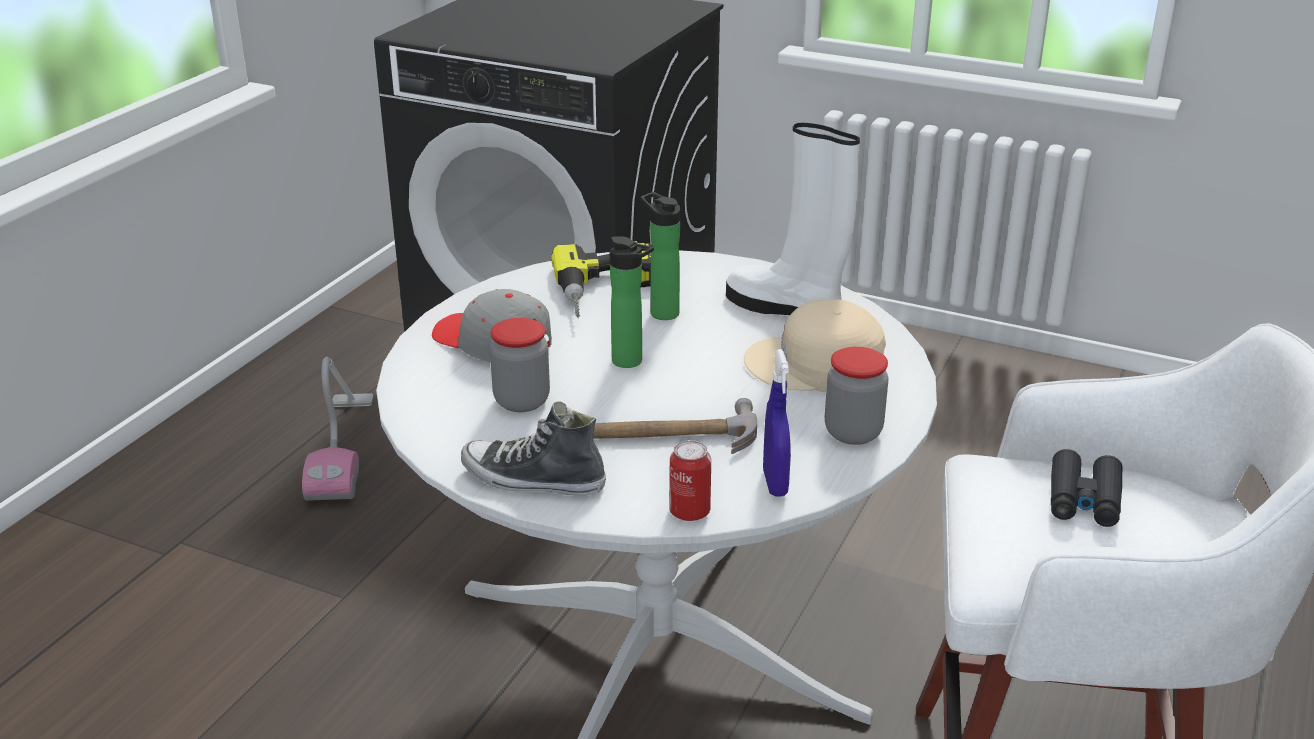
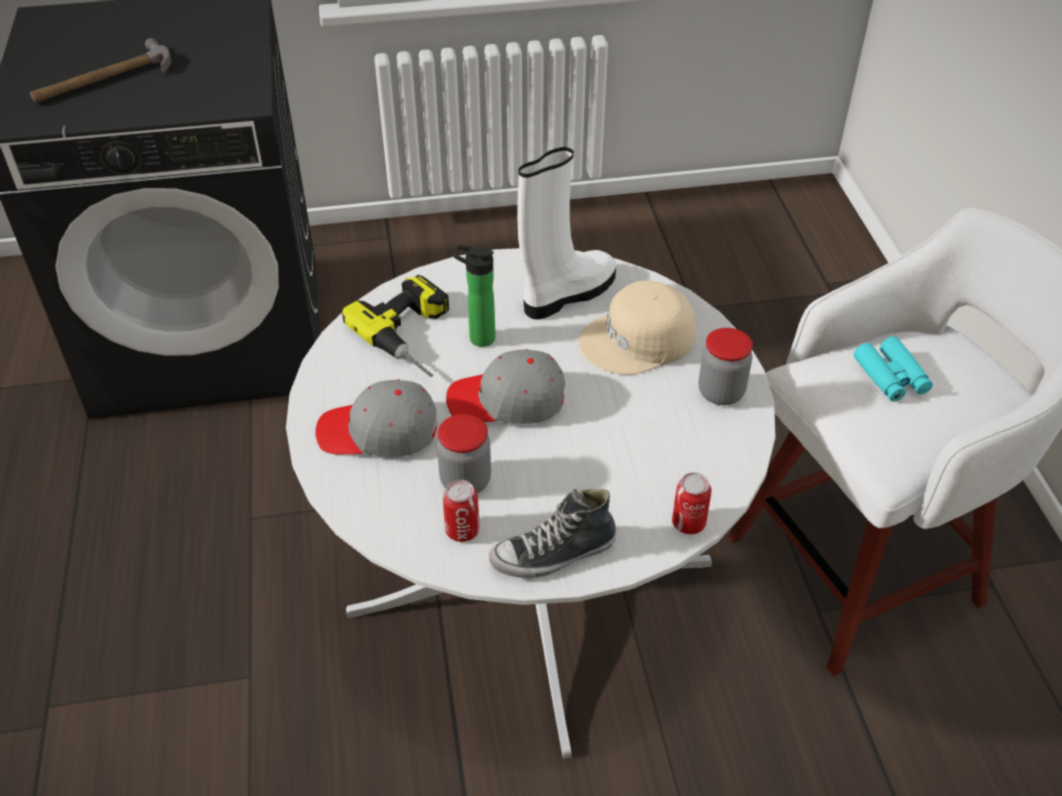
camera: 35 degrees left, 15 degrees up
vacuum cleaner [302,357,373,501] -> none
hammer [593,398,757,454] -> hammer moved to [30,38,171,103]
bottle [610,236,654,368] -> grey cap [446,349,565,424]
white boot [726,123,860,315] -> white boot turned 135 degrees clockwise [517,147,616,319]
blue spray bottle [763,349,791,496] -> none
black binoculars [1051,449,1123,527] -> turquoise binoculars [854,336,933,401]
none -> can [443,480,480,542]

